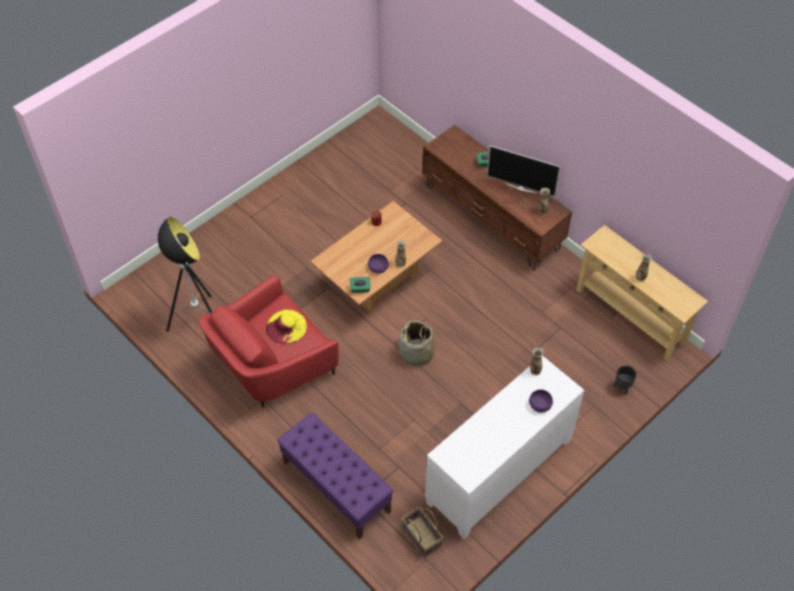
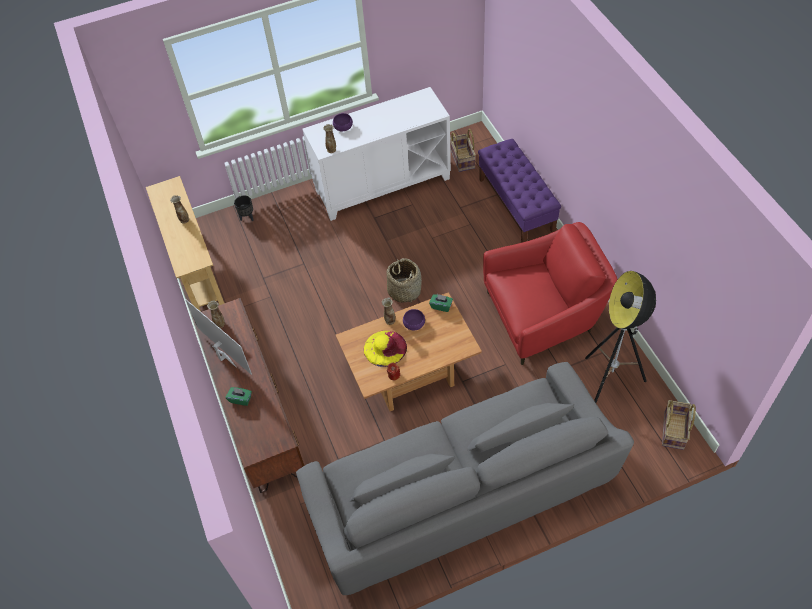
camera: 155 degrees left, 0 degrees up
yellow hat [266,310,307,344] -> yellow hat moved to [364,330,407,367]
none -> grey sofa [296,362,634,595]
none -> basket [662,400,696,450]

